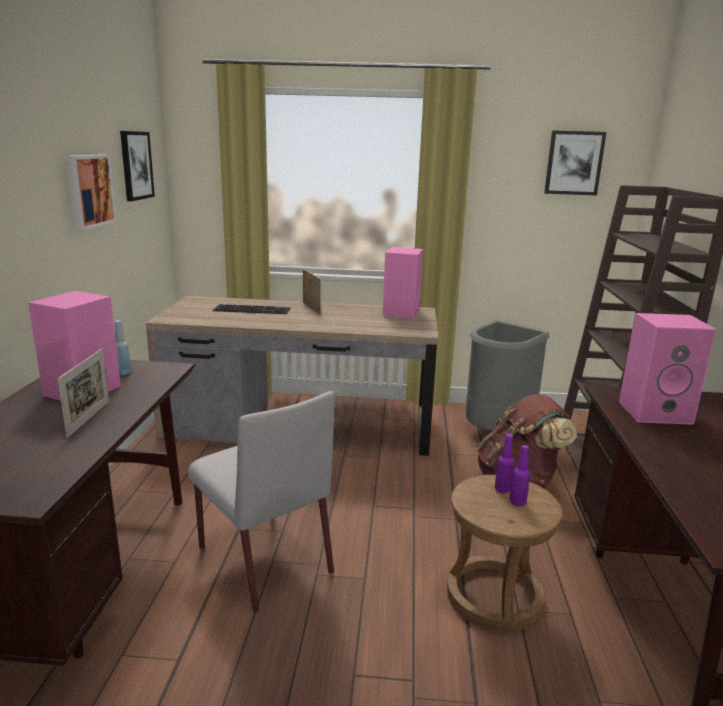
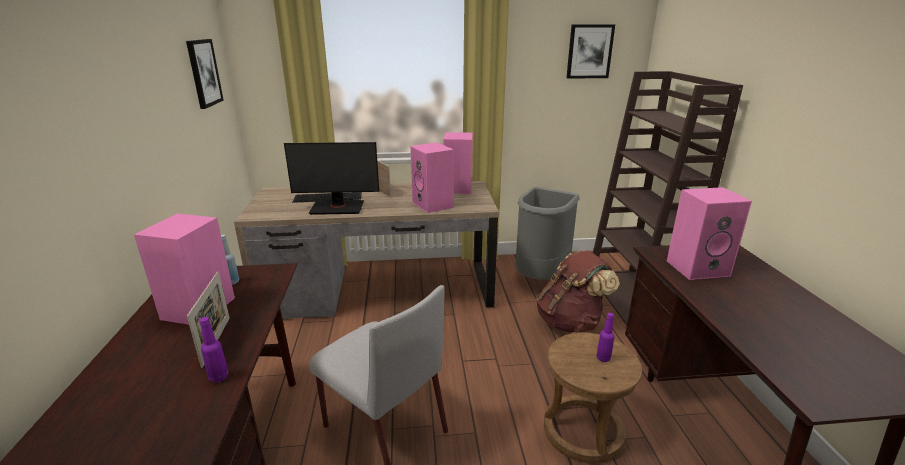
camera: 10 degrees left, 5 degrees up
picture [65,155,117,231] -> none
purple bottle [495,434,514,493] -> purple bottle moved to [199,317,229,383]
none -> monitor [284,142,379,215]
none -> pink speaker [410,142,454,213]

